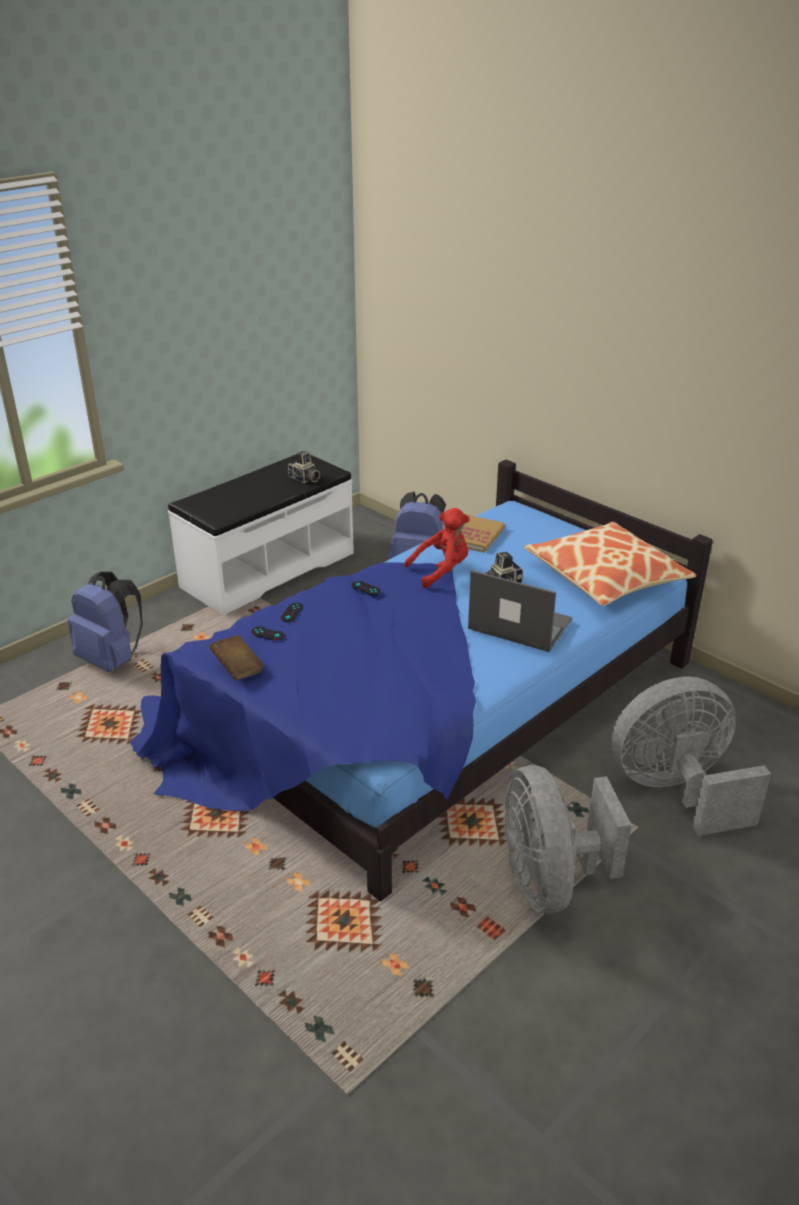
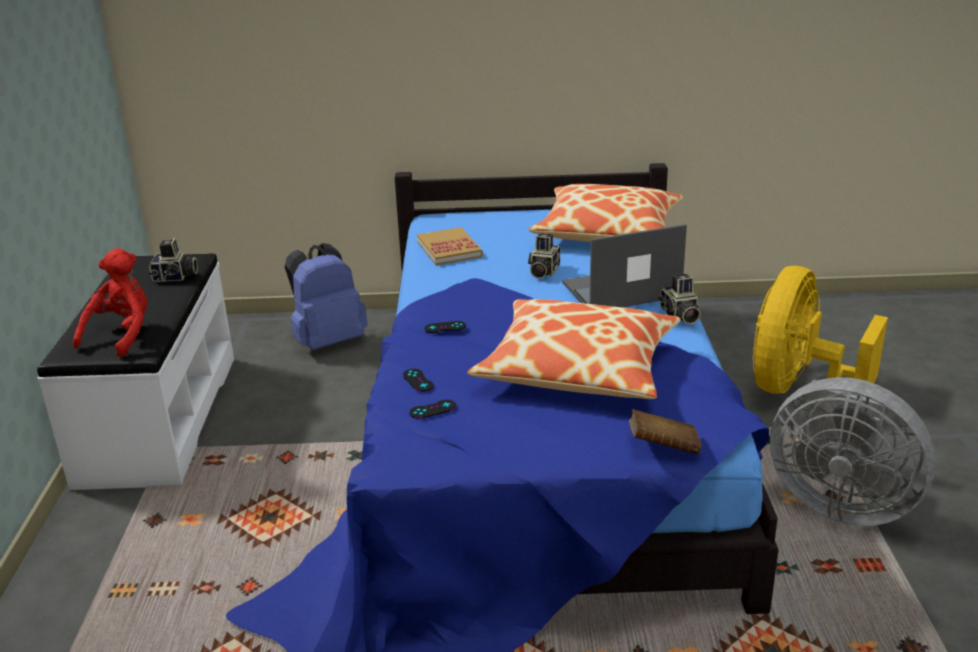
camera: 45 degrees left, 5 degrees down
blue backpack [68,572,143,672] -> none
brown book [209,635,264,680] -> brown book moved to [629,409,702,455]
red plush toy [404,508,470,588] -> red plush toy moved to [73,248,148,357]
grey fan [611,677,771,836] -> yellow fan [752,266,888,394]
none -> pillow [468,299,681,399]
none -> camera [659,274,701,325]

